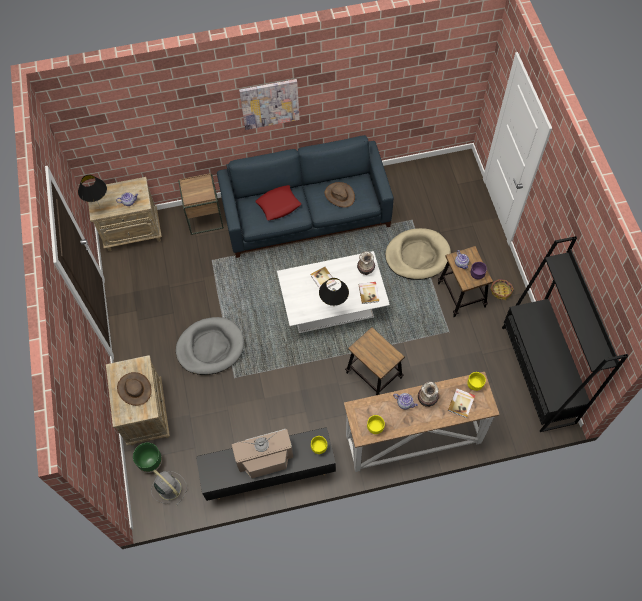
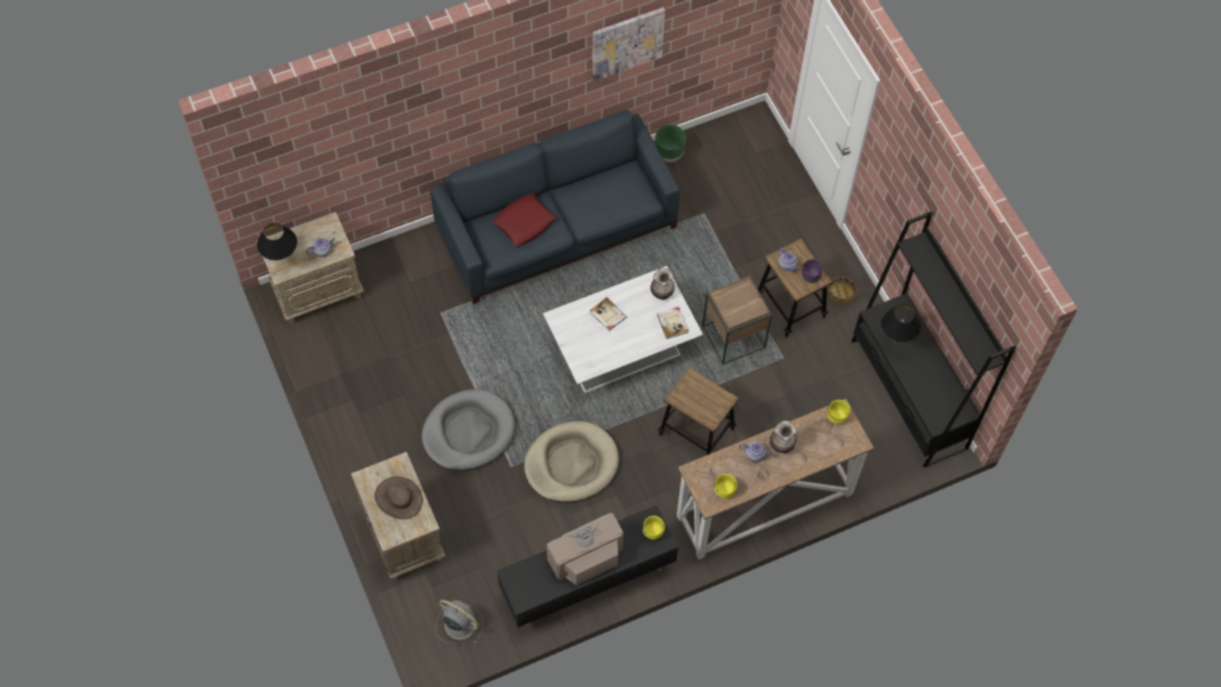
camera: 15 degrees left, 0 degrees up
green planter [133,443,162,473] -> green planter moved to [655,125,686,162]
brown side table [178,173,224,235] -> brown side table moved to [702,276,772,365]
picture [239,79,300,130] -> picture moved to [592,7,665,82]
black table lamp [319,278,349,306] -> black table lamp moved to [881,305,921,344]
brown hat [325,182,355,208] -> none
beige dog bed [385,228,451,280] -> beige dog bed moved to [524,421,619,502]
book [448,388,475,418] -> none

